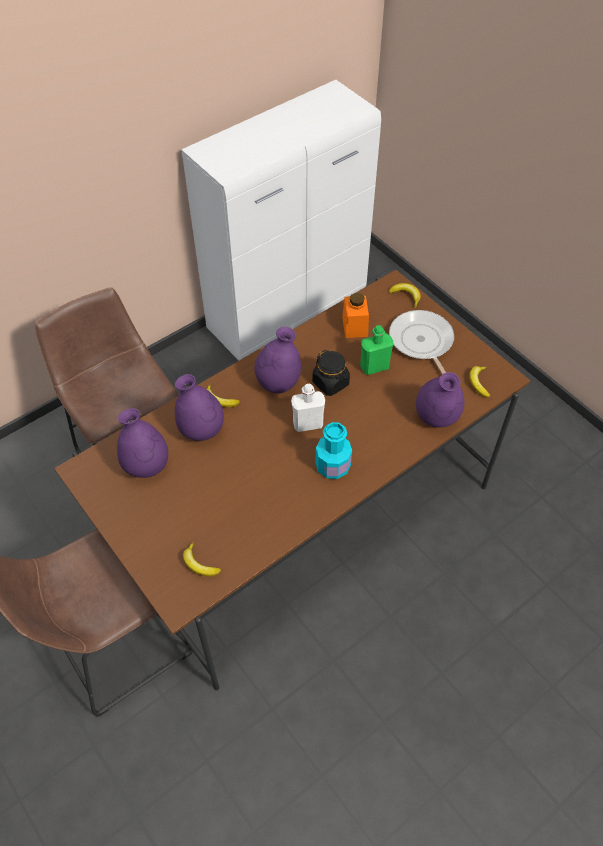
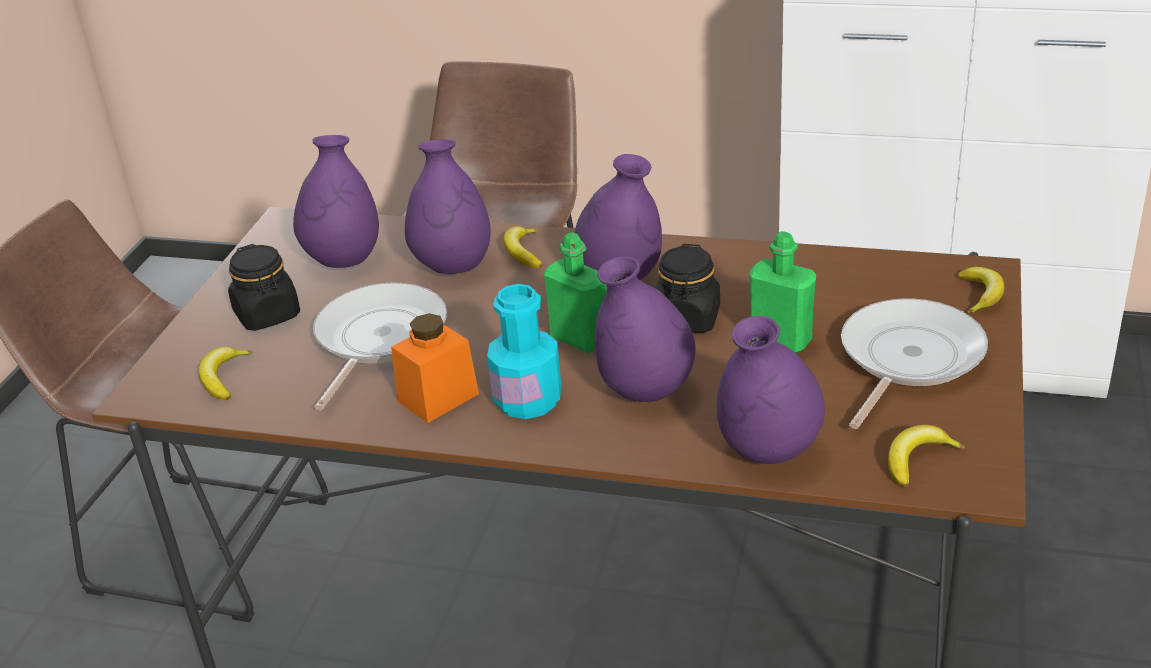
camera: 55 degrees right, 20 degrees down
white bottle [291,384,325,432] -> green bottle [544,233,607,353]
orange jar [342,293,369,338] -> orange jar moved to [391,313,479,423]
none -> black jar [228,244,300,331]
none -> frying pan [313,282,447,410]
none -> purple vase [595,257,696,402]

